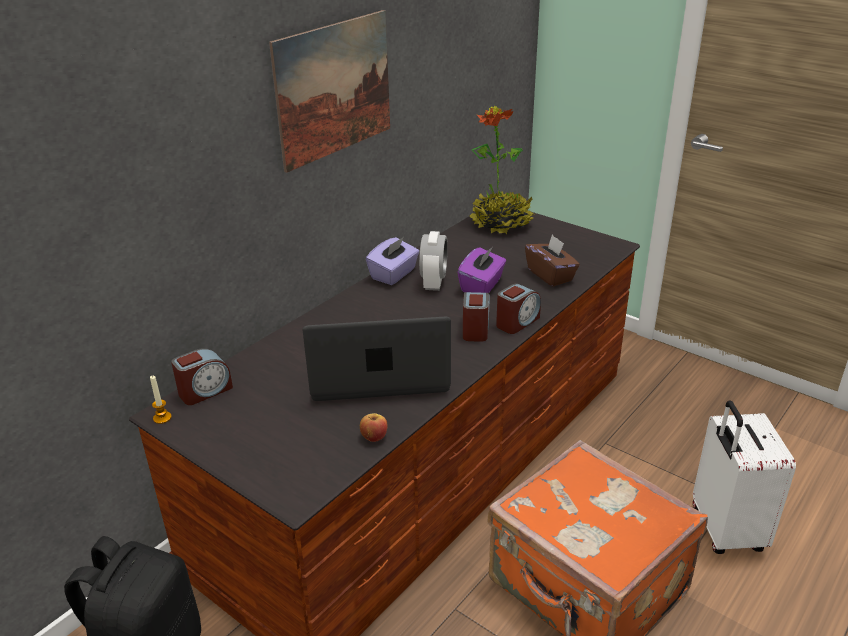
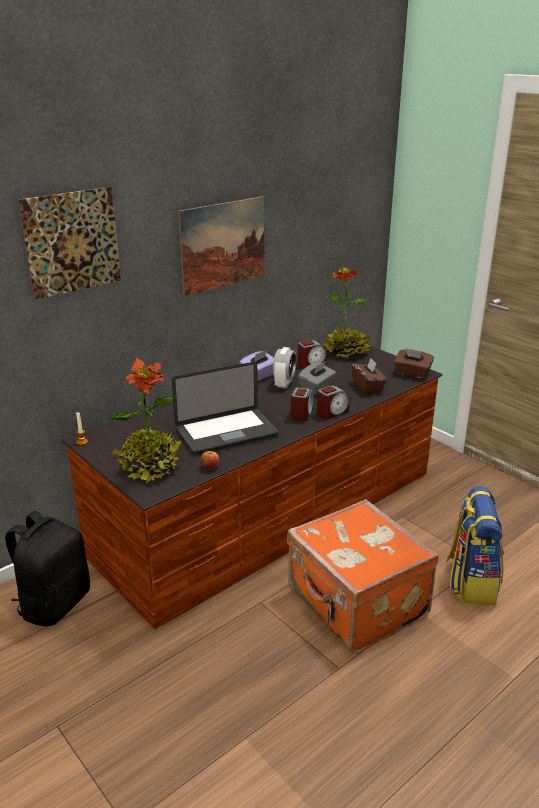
camera: 10 degrees right, 5 degrees down
alarm clock [171,348,233,405] -> alarm clock moved to [298,340,327,368]
laptop [303,317,451,401] -> laptop turned 150 degrees clockwise [172,362,279,455]
purple tissue box [458,247,506,293] -> grey tissue box [298,361,336,395]
white suitcase [693,401,796,554] -> backpack [446,486,504,605]
none -> picture [18,187,121,300]
none -> potted plant [110,358,183,484]
none -> brown tissue box [394,348,434,379]

